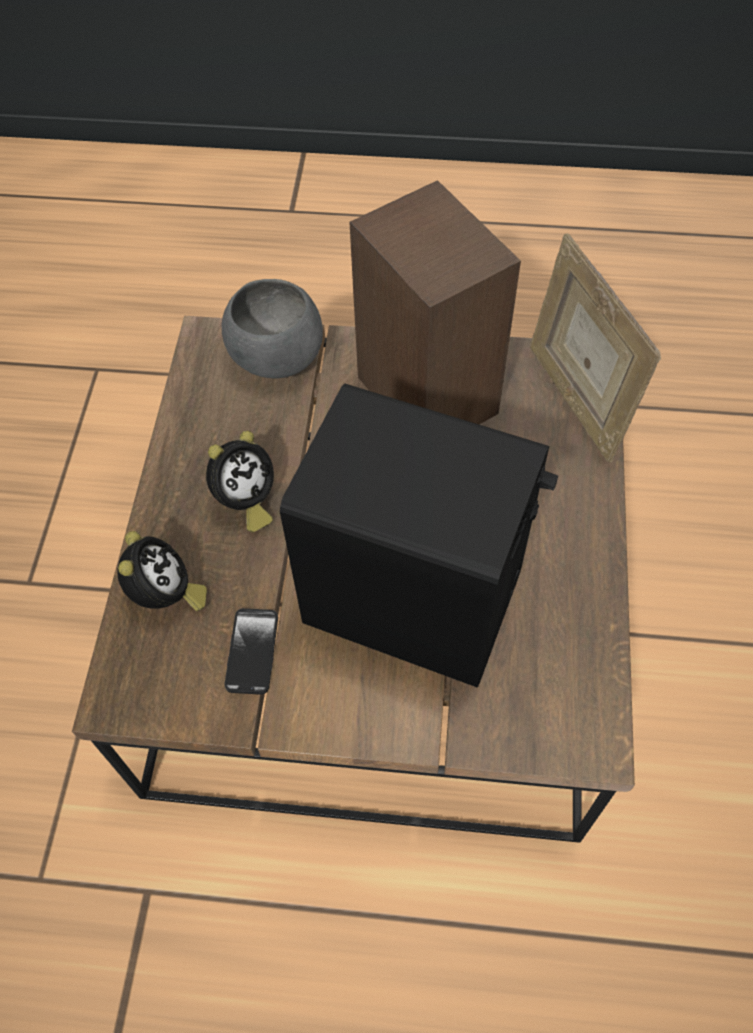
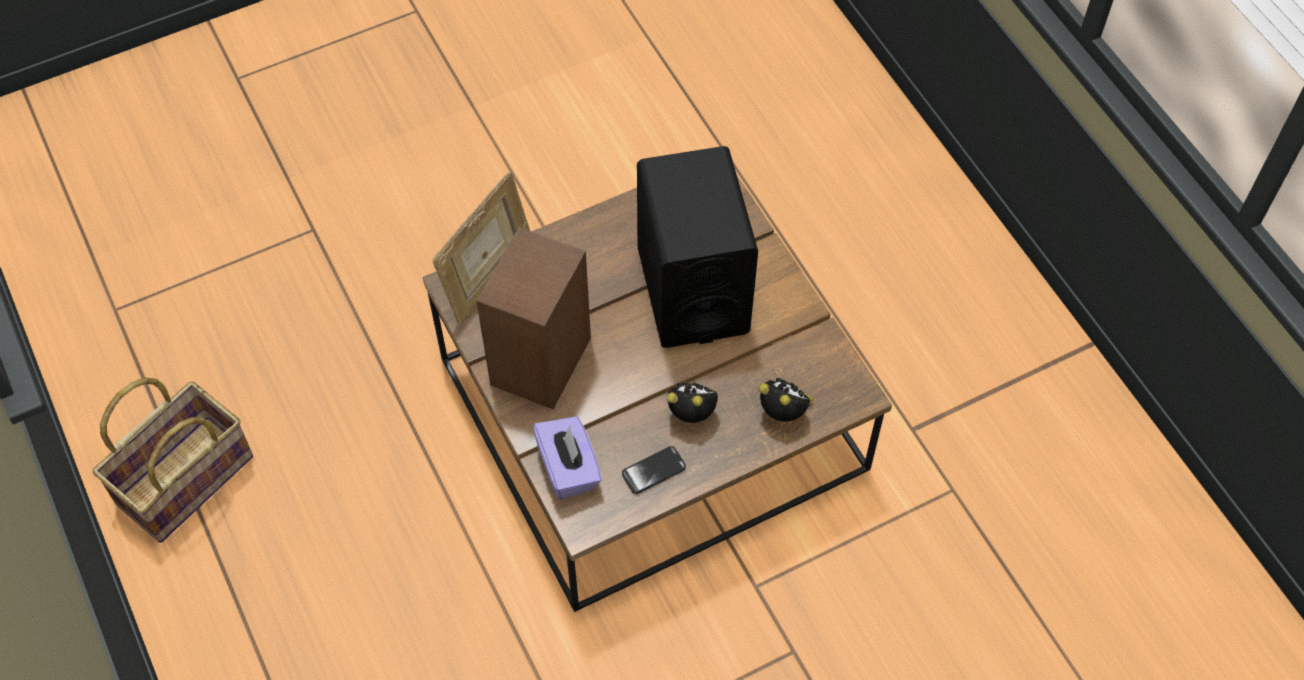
camera: 125 degrees left, 0 degrees up
alarm clock [117,531,207,611] -> alarm clock turned 75 degrees clockwise [759,378,814,421]
grey bowl [222,279,323,378] -> purple tissue box [533,417,602,500]
phone [224,608,278,695] -> phone moved to [622,446,686,494]
none -> basket [93,377,253,543]

